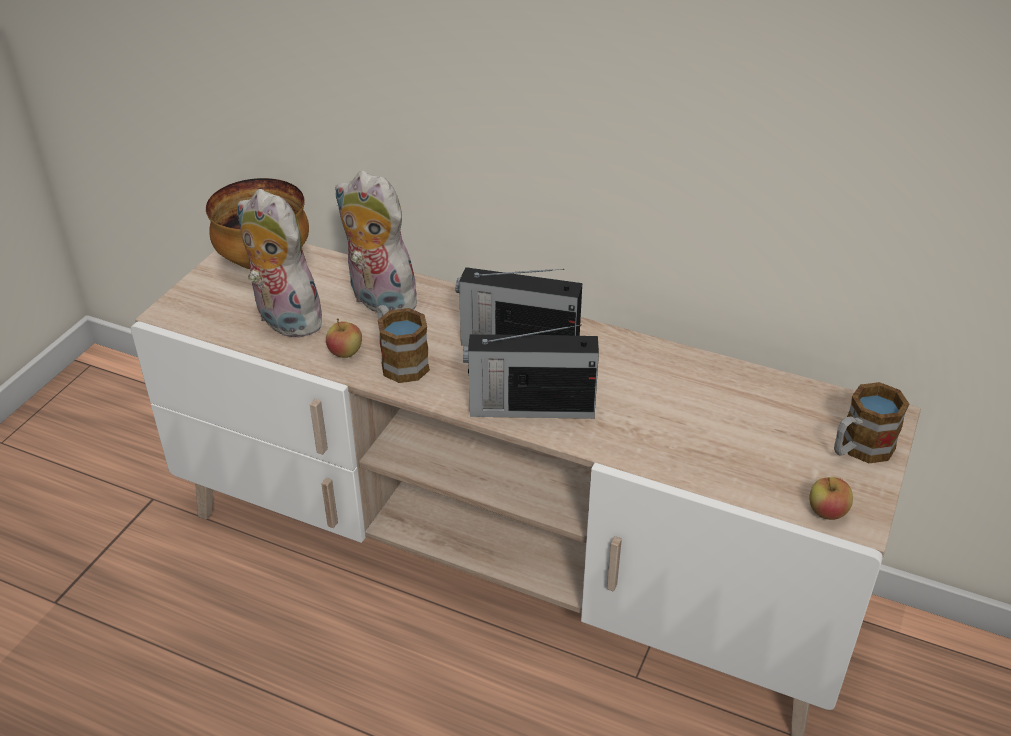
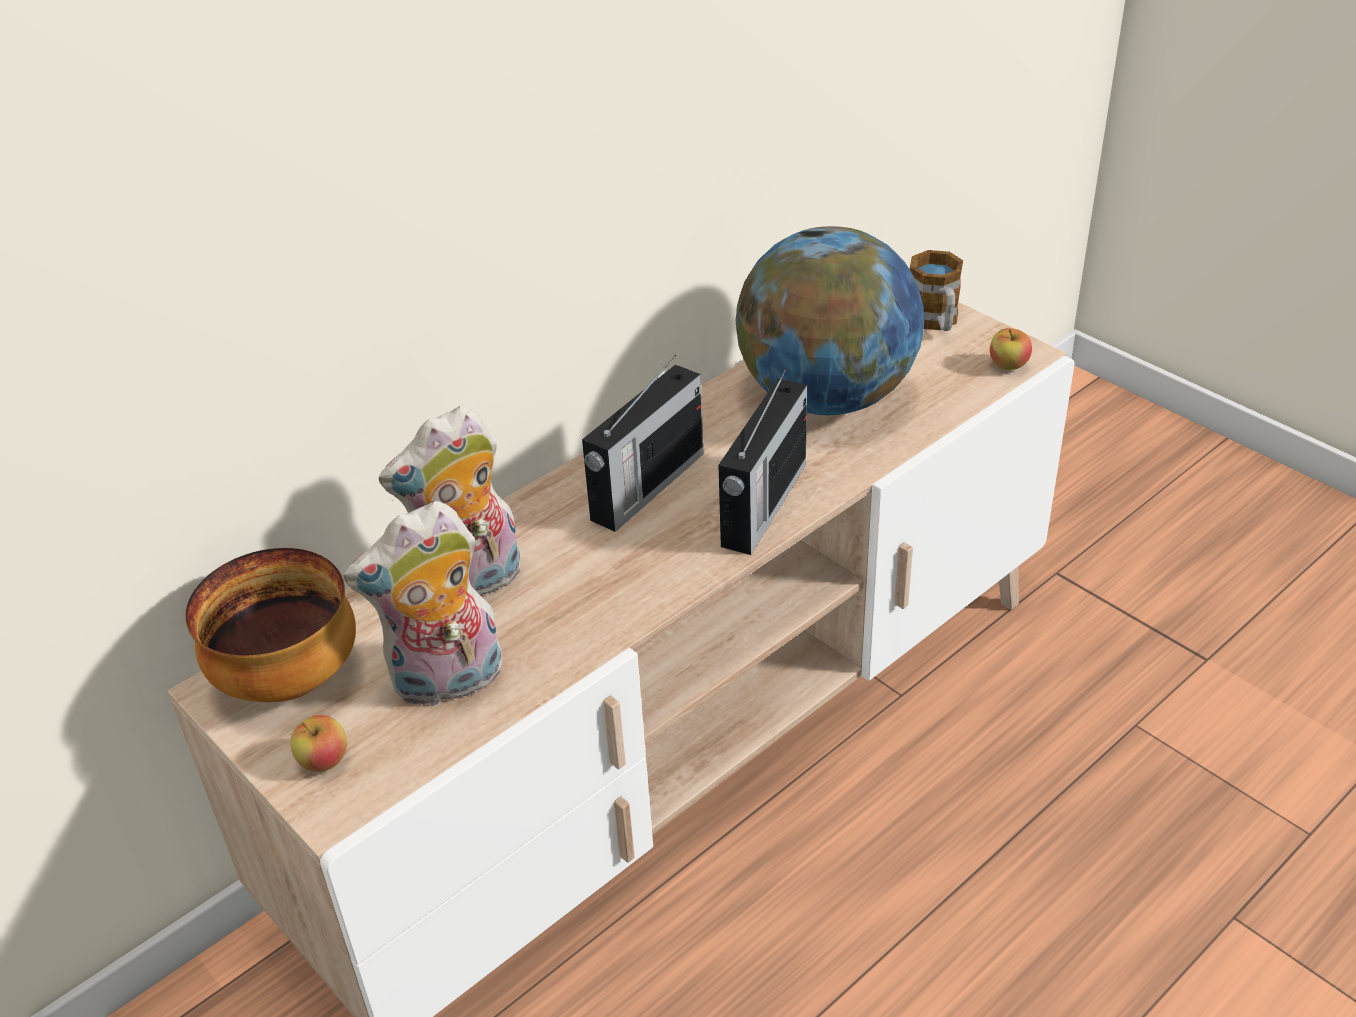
camera: 65 degrees left, 0 degrees up
apple [326,319,362,358] -> apple moved to [290,715,347,772]
mug [377,305,430,383] -> none
none -> globe [736,226,924,415]

